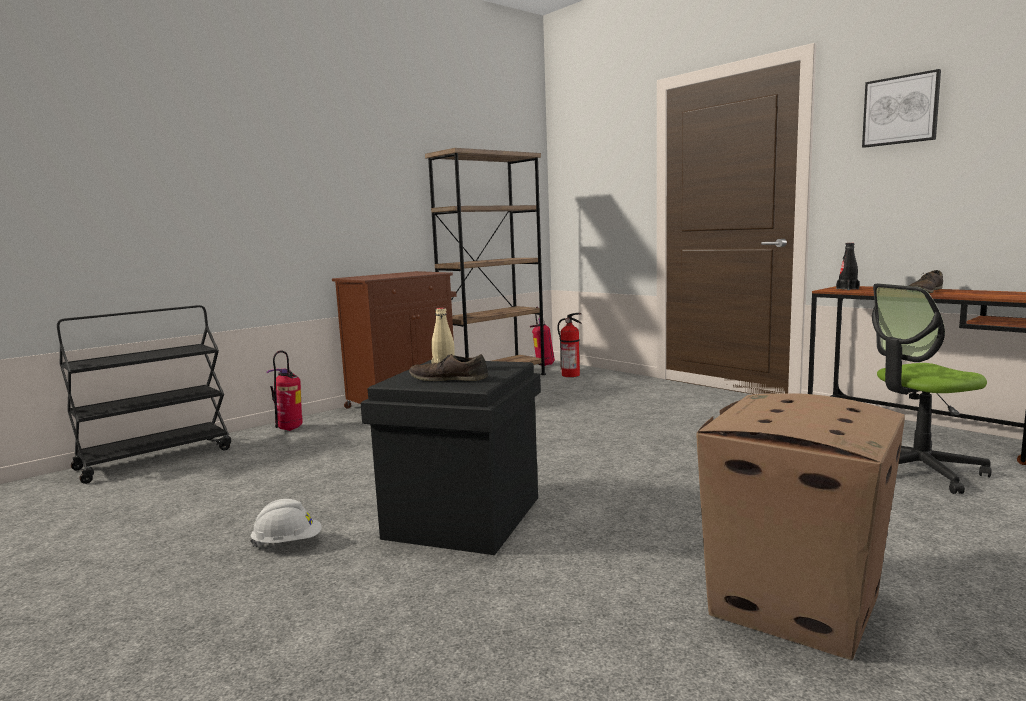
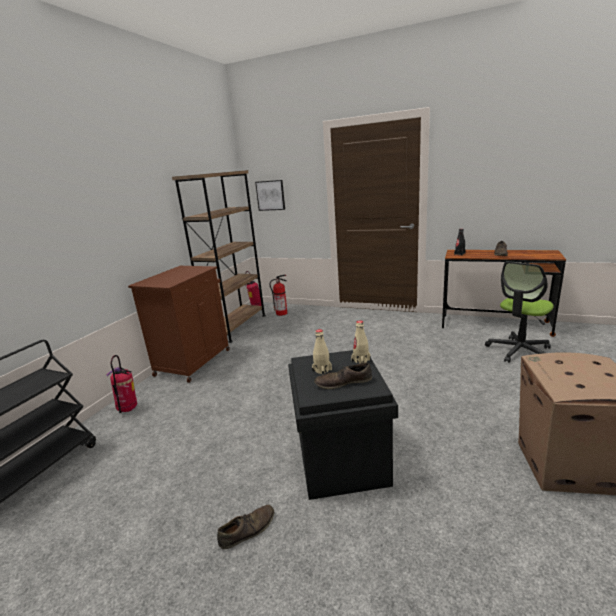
camera: 25 degrees left, 10 degrees up
white hard hat [250,499,322,547] -> brown shoe [217,505,274,549]
picture [862,69,941,148] -> picture moved to [255,180,285,211]
none -> beige bottle [351,320,371,364]

